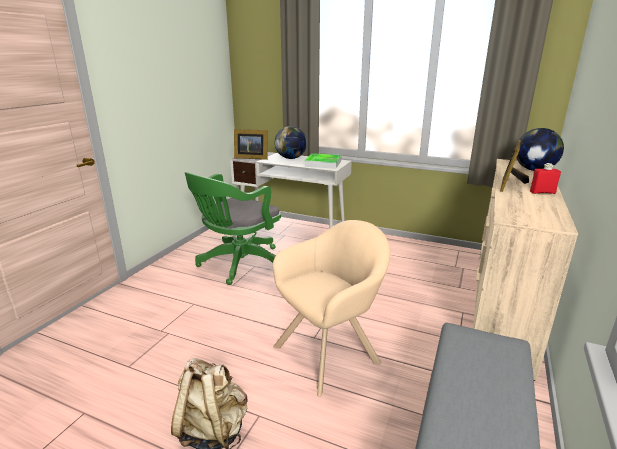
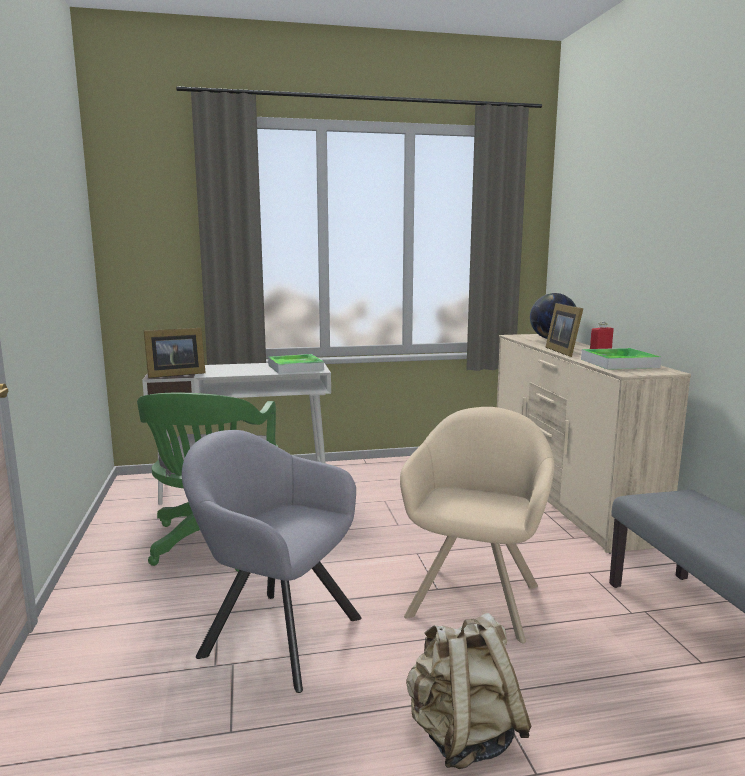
camera: 35 degrees left, 10 degrees down
globe [275,126,307,159] -> none
none -> grey armchair [182,430,361,693]
none -> tray [581,348,661,370]

